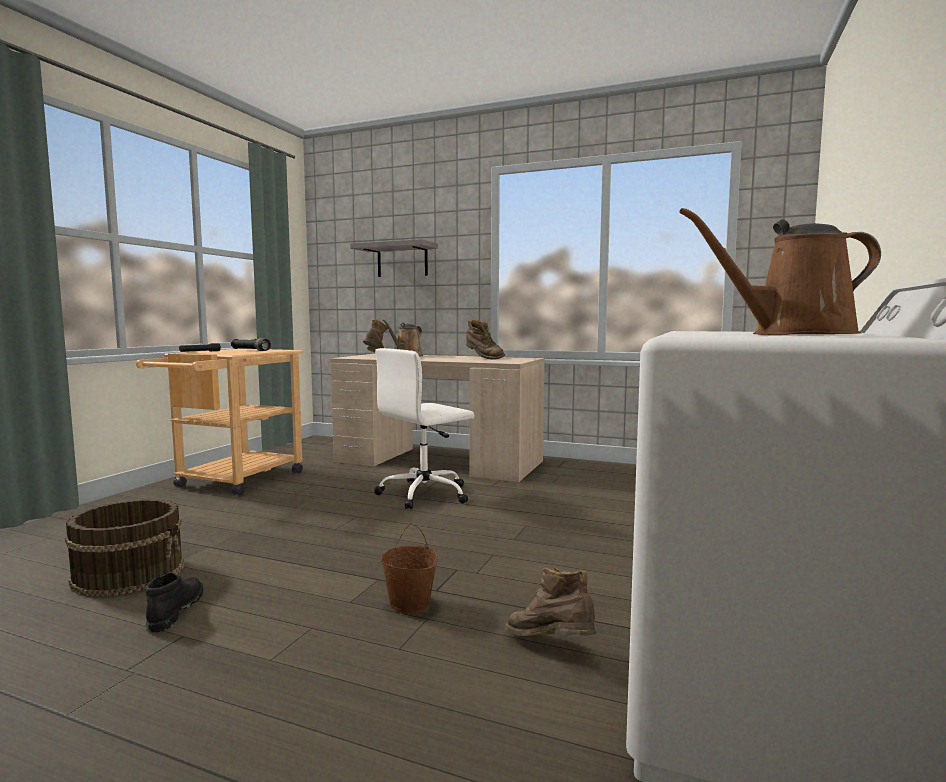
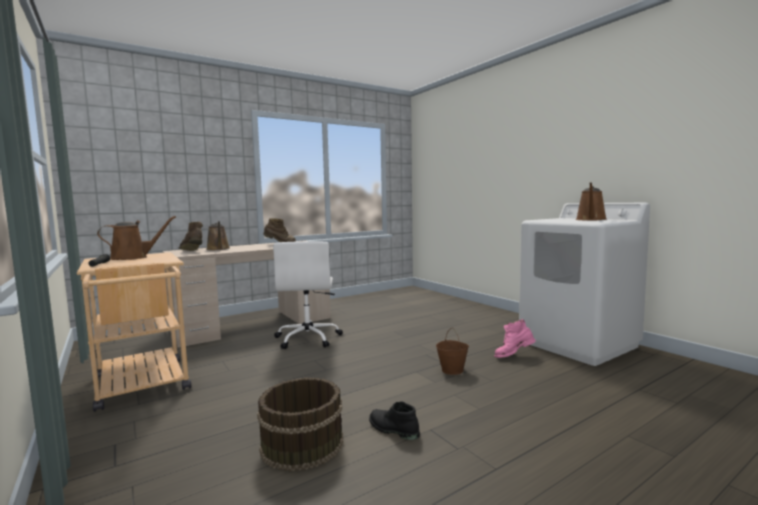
camera: 55 degrees left, 0 degrees up
black flashlight [231,338,271,351] -> brown watering can [97,216,176,260]
grey shelf [350,239,438,277] -> none
brown boot [505,567,596,636] -> pink boot [494,319,536,358]

